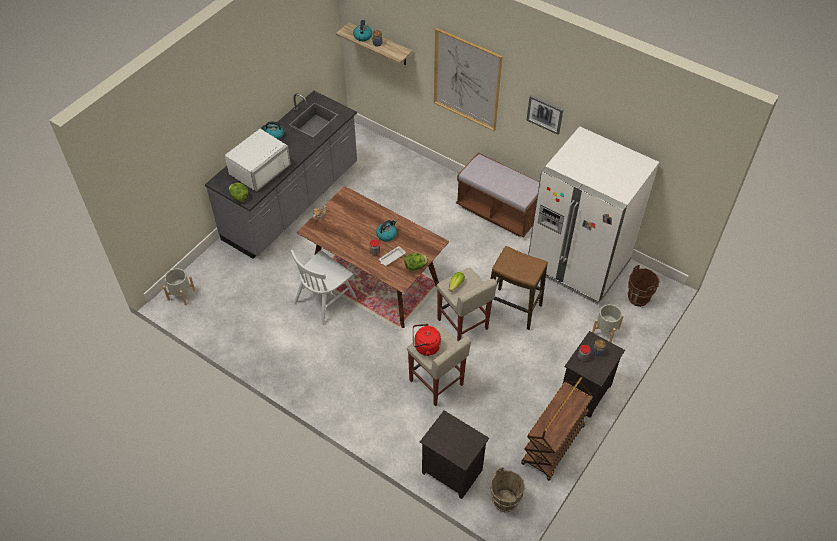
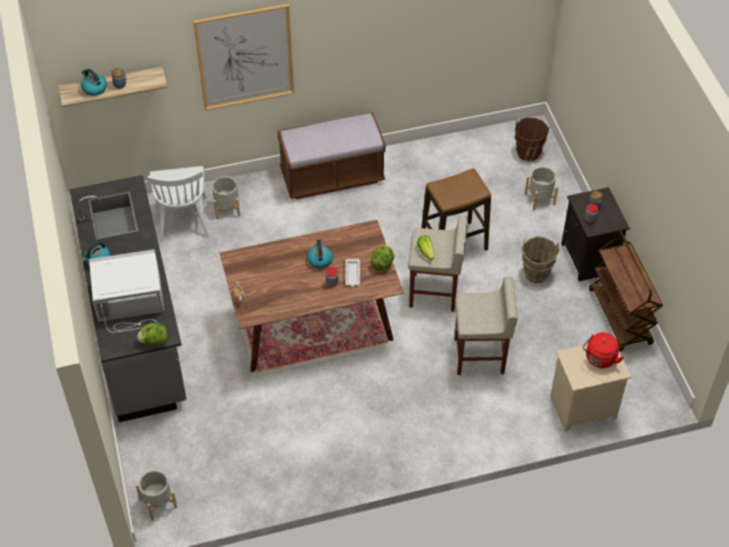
camera: 50 degrees left, 0 degrees up
white microwave [225,129,291,192] -> white microwave turned 90 degrees counterclockwise [89,249,164,332]
white chair [291,250,357,325] -> white chair moved to [147,166,210,243]
red kettle [413,324,441,356] -> red kettle moved to [583,332,624,368]
black nightstand [420,410,489,499] -> beige nightstand [550,344,631,432]
brown bucket [490,467,525,512] -> brown bucket moved to [522,237,559,283]
picture [527,95,563,135] -> none
white fridge [528,126,659,304] -> none
none -> grey planter [212,176,240,219]

